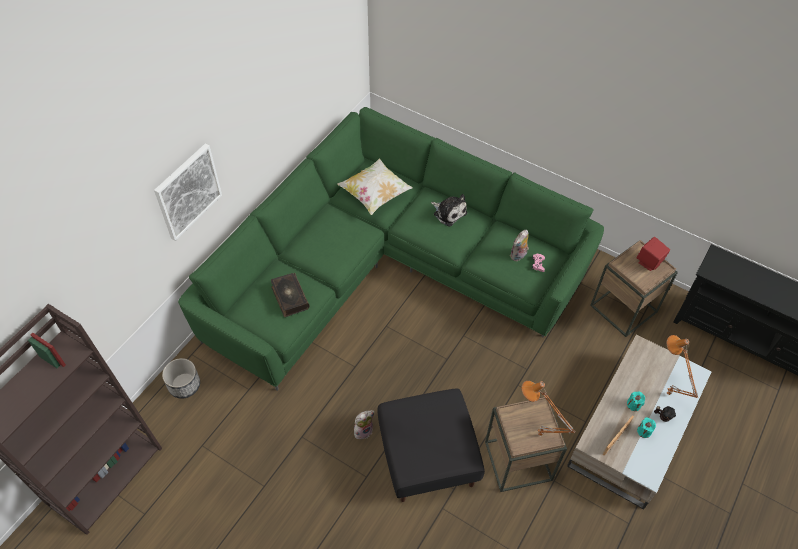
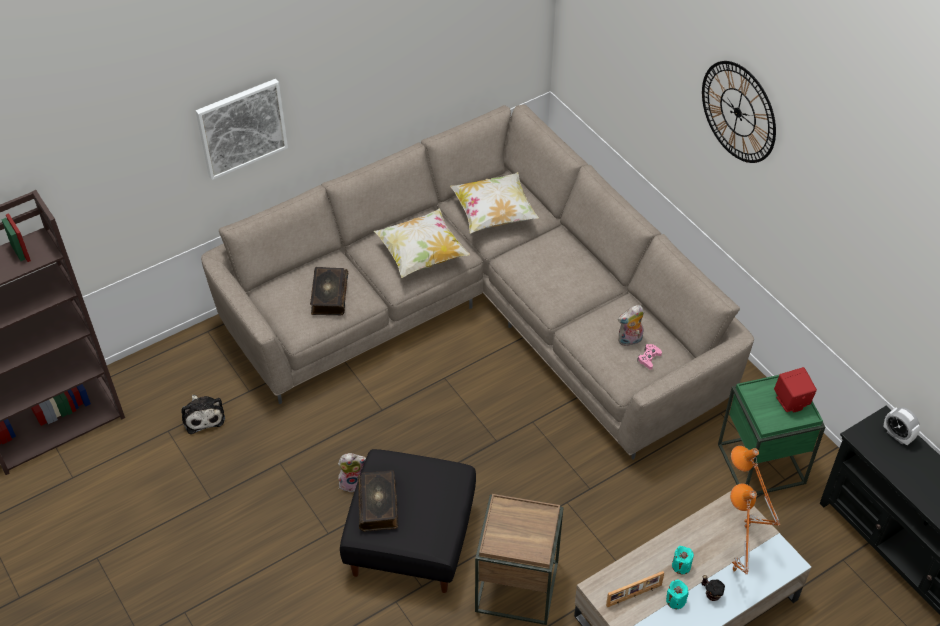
camera: 25 degrees right, 5 degrees down
planter [162,358,200,399] -> none
green sofa [178,107,604,391] -> beige sofa [201,104,754,460]
plush toy [431,194,467,227] -> plush toy moved to [181,395,225,434]
orange table lamp [522,381,575,436] -> orange table lamp moved to [731,446,780,528]
brown side table [590,240,678,337] -> green side table [718,375,825,495]
none -> book [358,470,398,532]
none -> pillow [374,209,470,278]
none -> wall clock [702,61,776,163]
none -> alarm clock [883,407,920,445]

